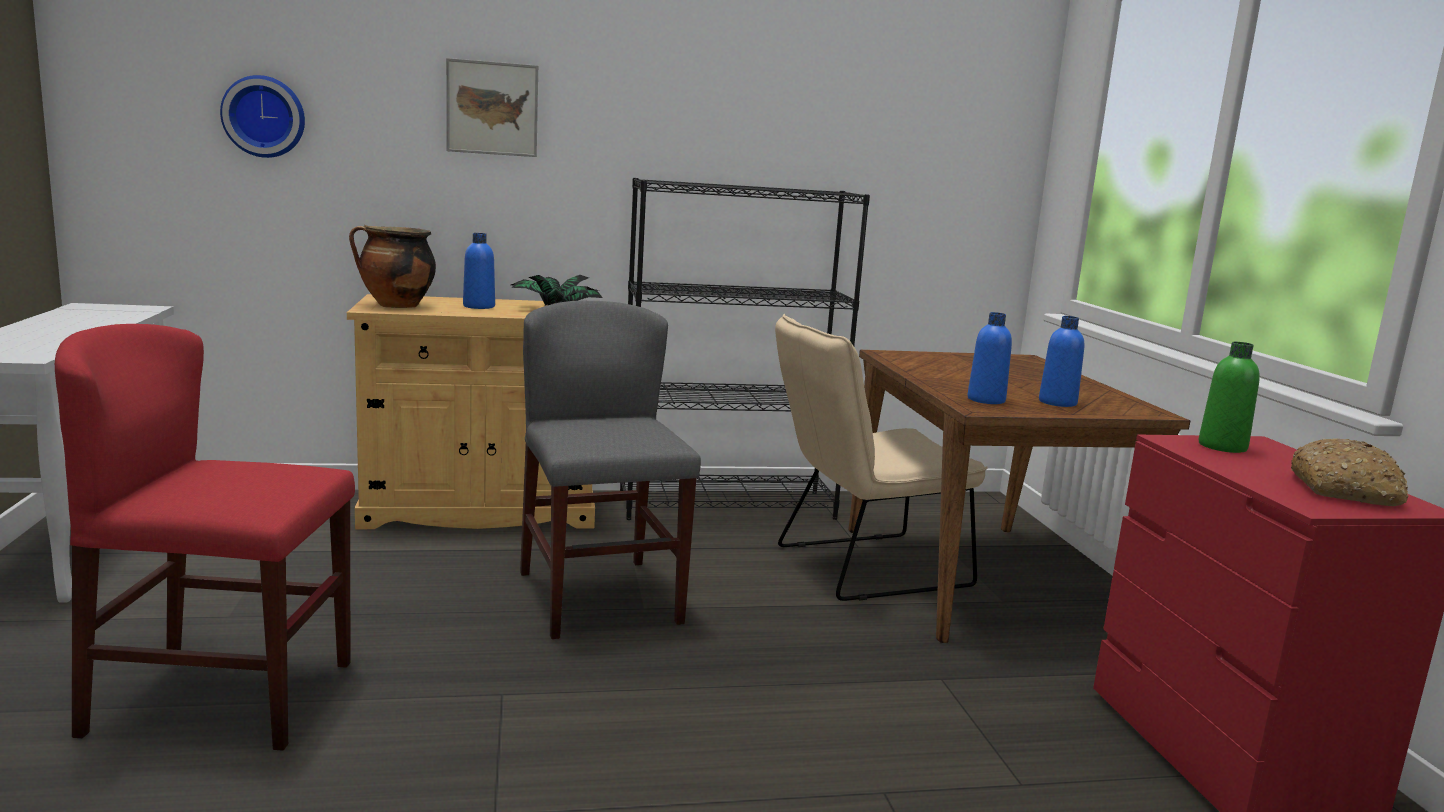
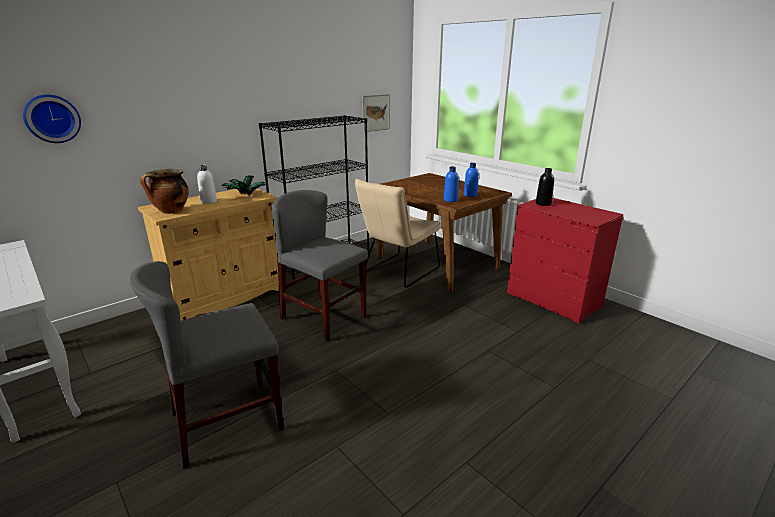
camera: 30 degrees left, 10 degrees up
red chair [55,324,355,751] -> grey chair [130,261,284,469]
picture [446,58,538,157] -> picture moved to [362,94,390,132]
blue bottle [463,233,495,309] -> white bottle [197,165,217,204]
green bottle [1199,342,1260,453] -> black bottle [536,168,554,206]
bread [1291,438,1409,506] -> none

